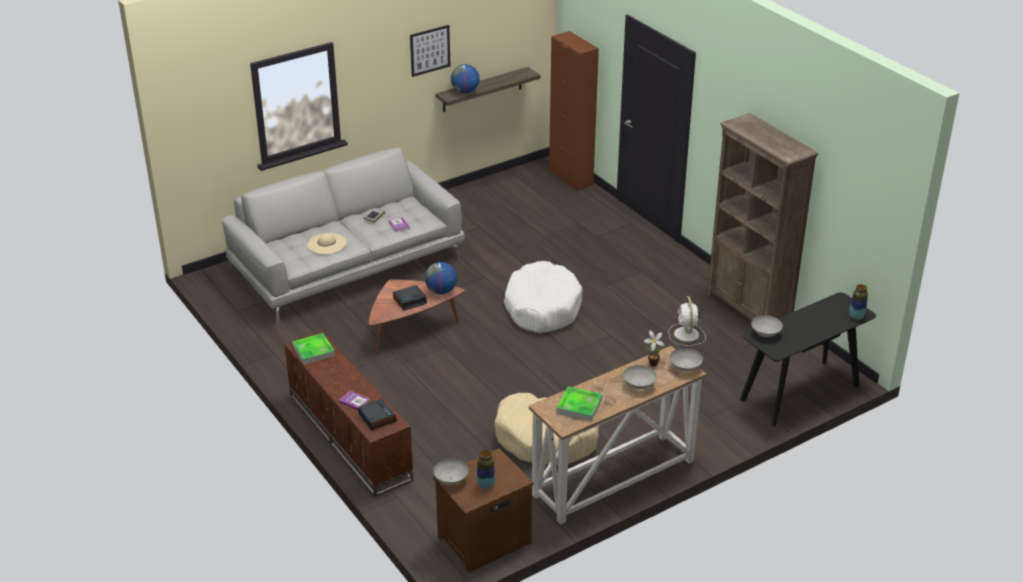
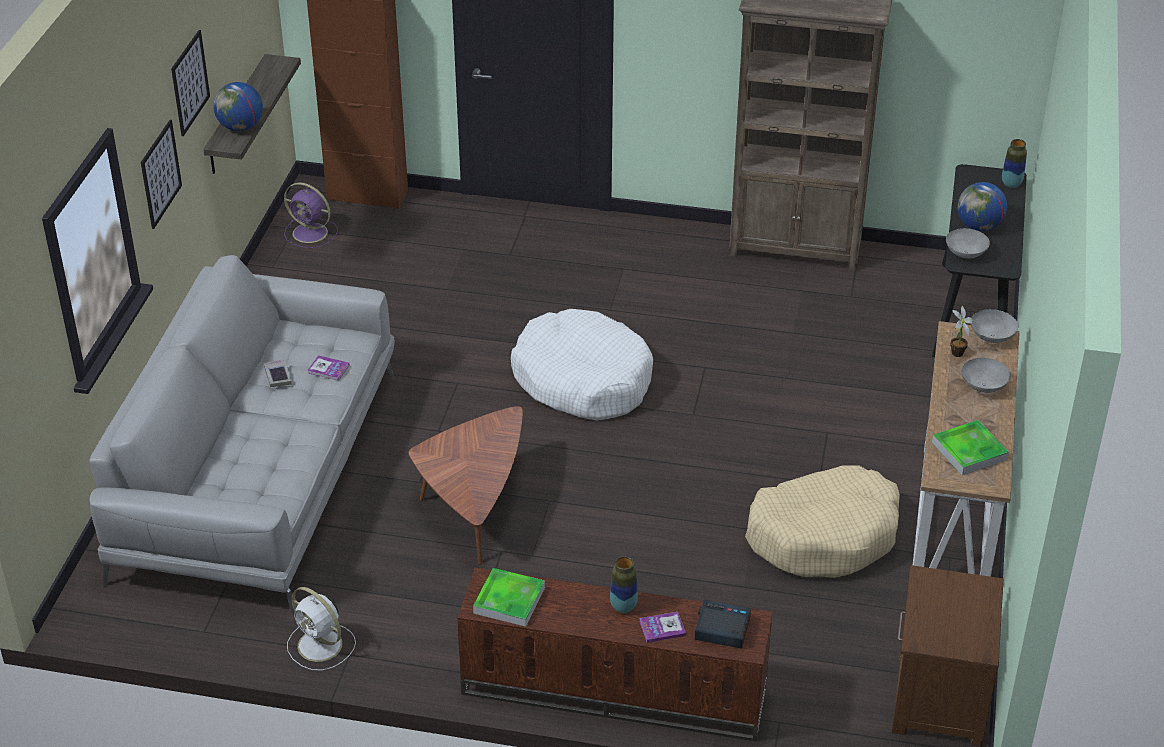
camera: 45 degrees left, 5 degrees up
beige hat [307,233,347,254] -> none
alarm clock [393,285,427,310] -> none
globe [425,262,457,294] -> globe moved to [957,182,1007,231]
grey bowl [434,459,469,485] -> none
vase [477,450,495,489] -> vase moved to [610,556,638,613]
white fan [668,296,706,346] -> white fan moved to [287,587,356,671]
none -> picture [141,120,182,229]
none -> purple fan [284,182,338,248]

